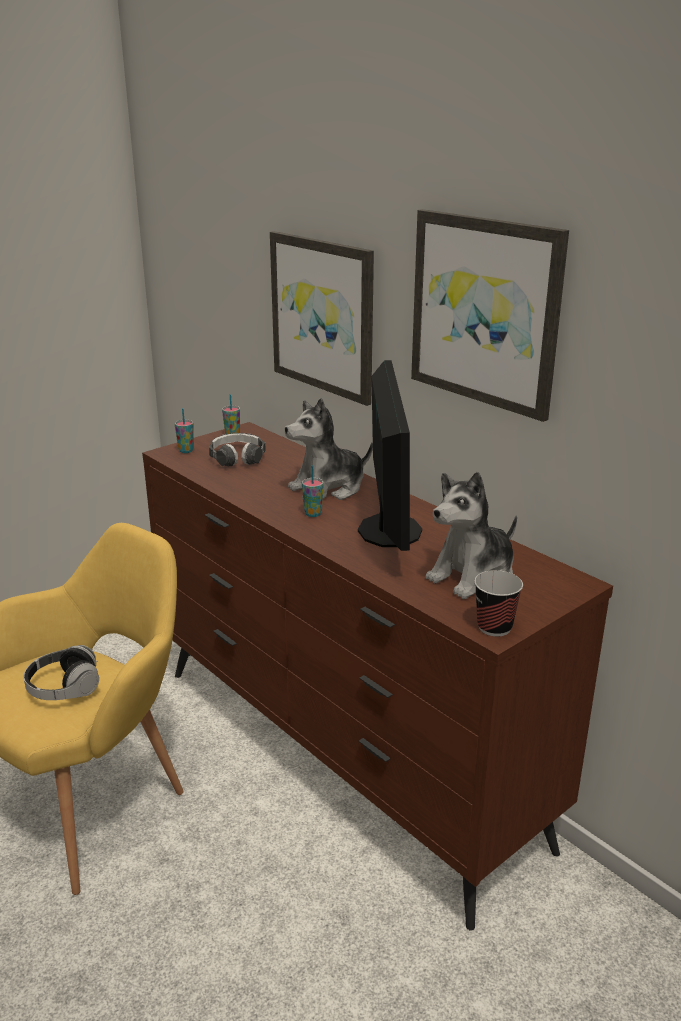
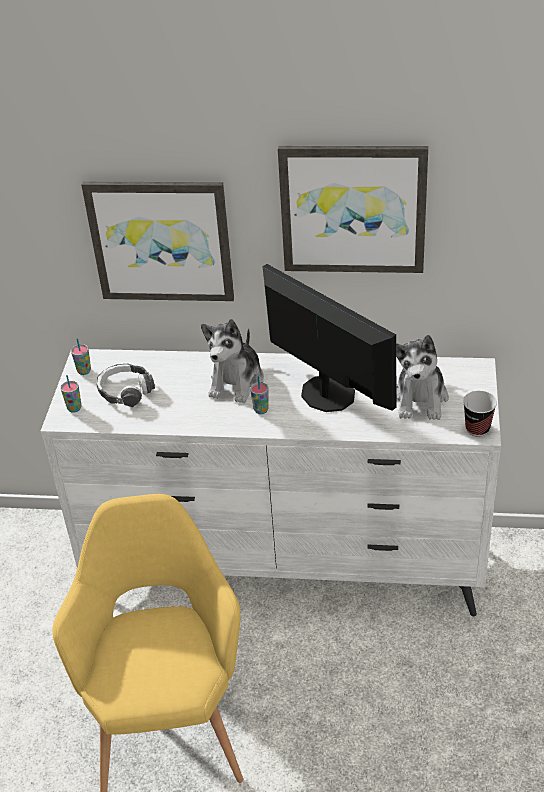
camera: 40 degrees left, 15 degrees up
headphones [24,645,99,700] -> none
brown dresser [142,422,613,931] -> white dresser [41,349,501,617]

